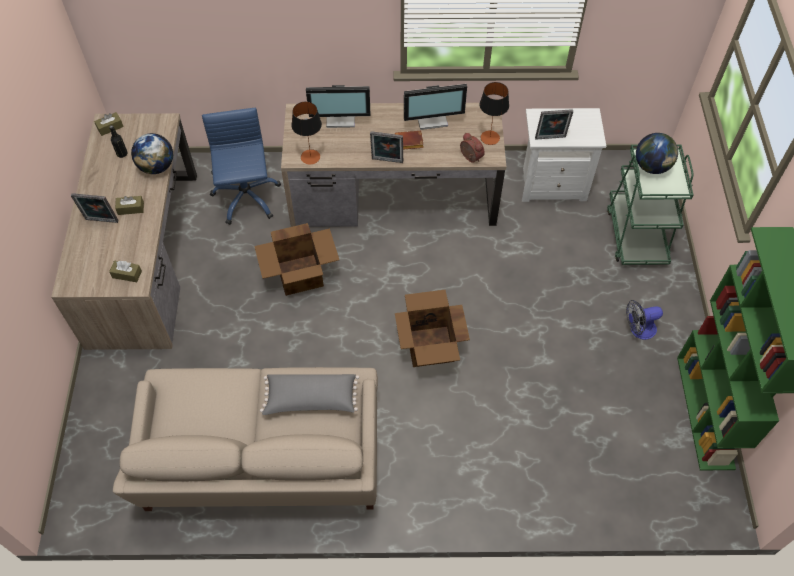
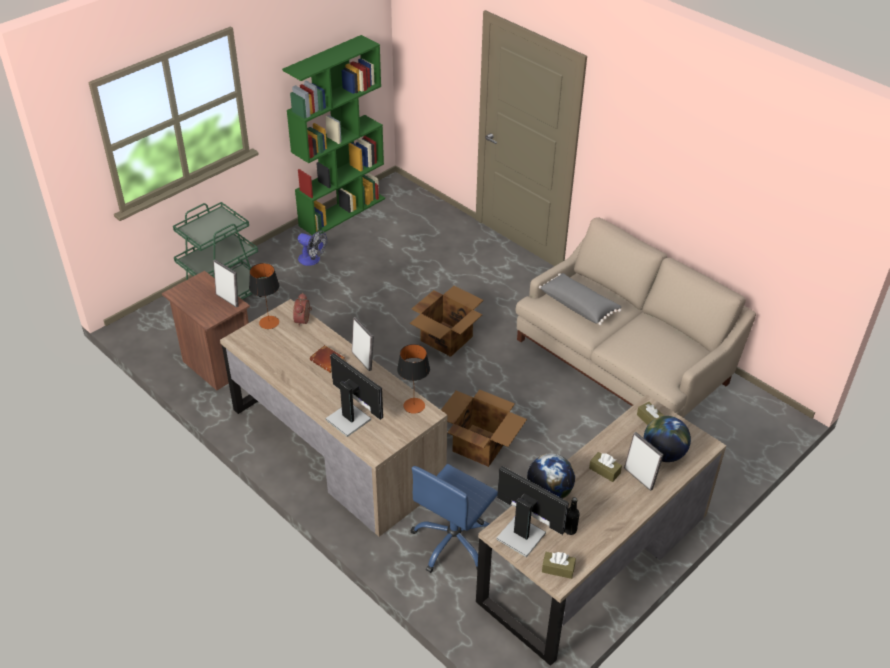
camera: 135 degrees left, 15 degrees down
monitor [404,84,467,130] -> monitor moved to [496,466,569,557]
white nightstand [522,108,606,202] -> brown nightstand [162,271,250,391]
globe [636,133,678,174] -> globe moved to [644,416,691,462]

